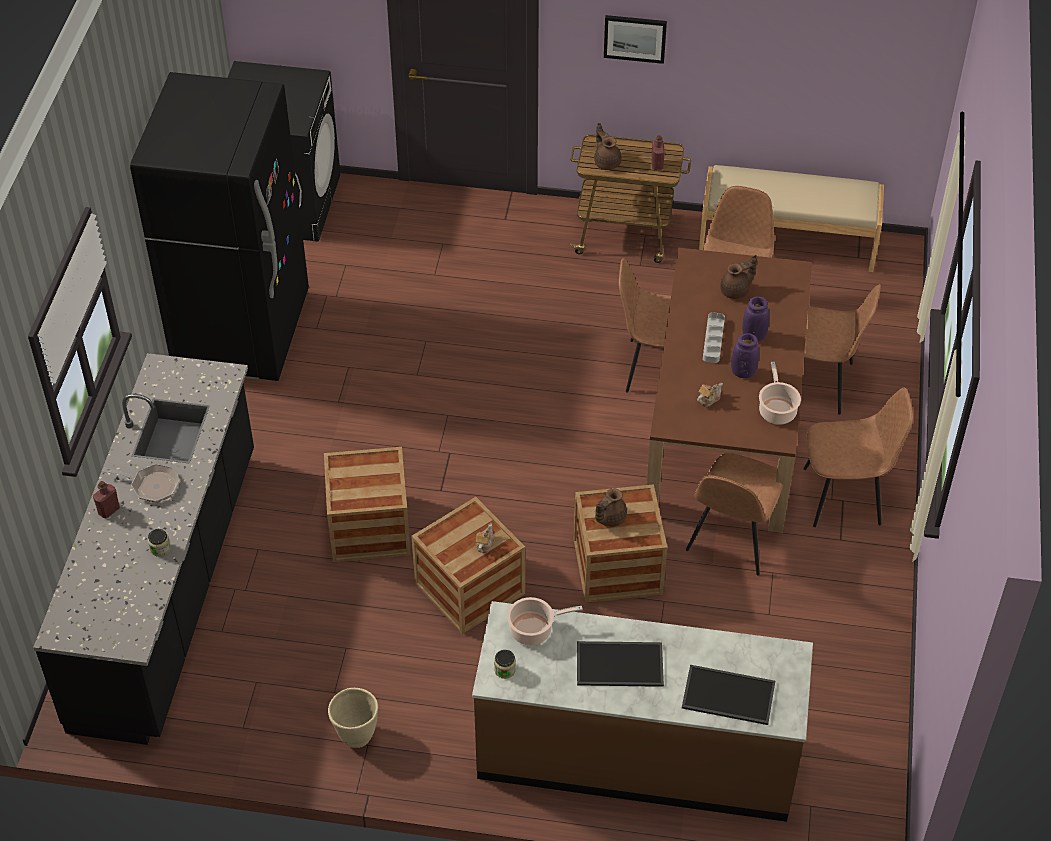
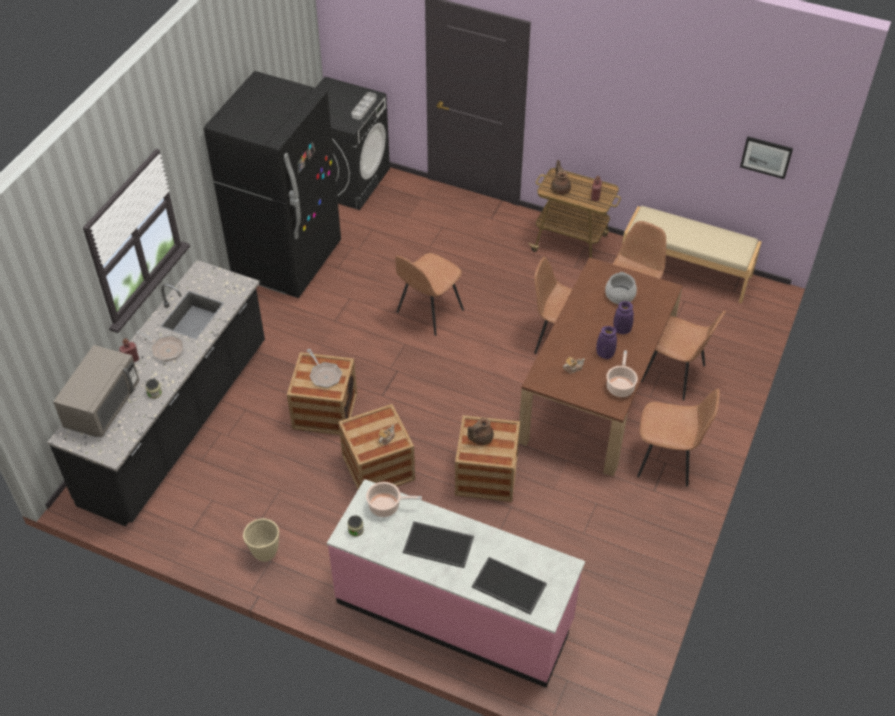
camera: 15 degrees right, 0 degrees up
brown counter [472,601,813,822] -> pink counter [327,479,585,688]
picture [604,15,667,64] -> picture moved to [740,137,793,179]
brown chair [686,453,783,576] -> brown chair moved to [395,253,464,336]
grey tray [703,312,725,363] -> grey tray moved to [351,92,377,120]
brown teapot [720,255,757,299] -> cooking pot [605,272,637,304]
none -> grey microwave [53,345,140,437]
none -> frying pan [307,349,342,388]

